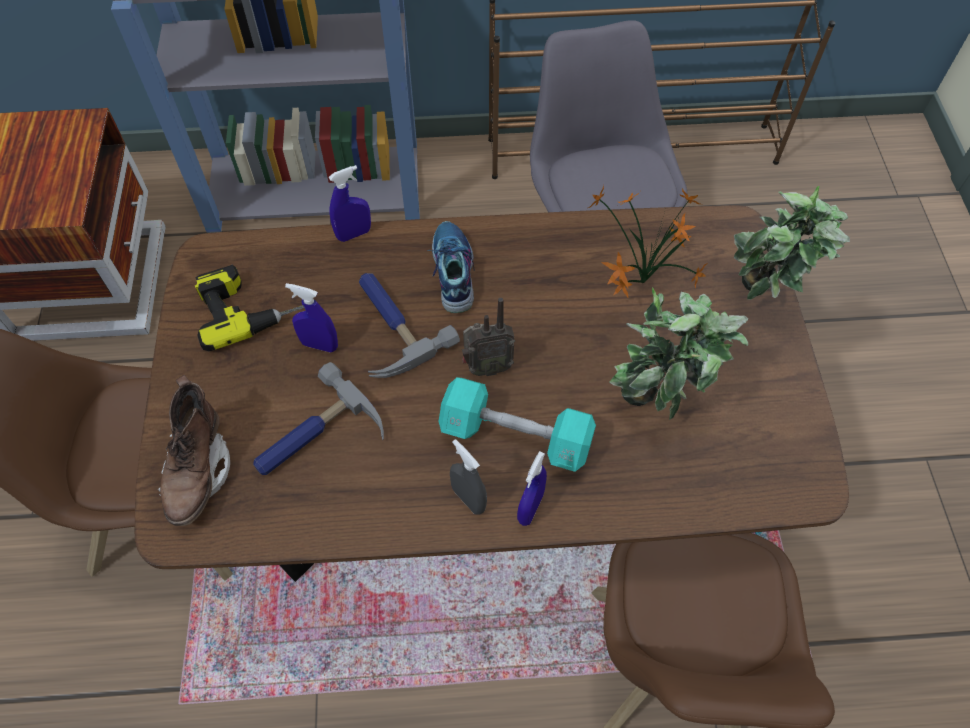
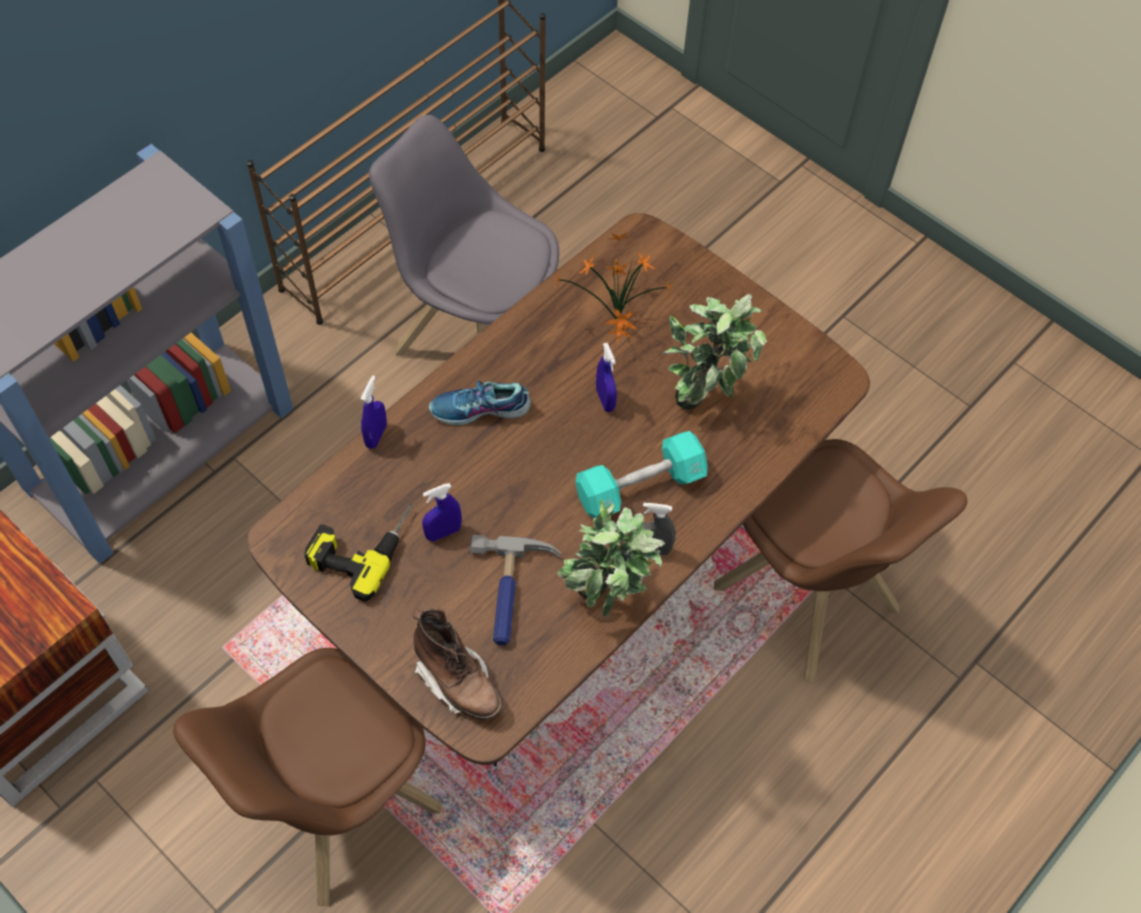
camera: 45 degrees left, 0 degrees up
hammer [359,273,460,378] -> none
shoe [428,221,474,313] -> shoe turned 45 degrees counterclockwise [429,381,531,425]
radio [462,298,515,376] -> none
blue spray bottle [517,451,547,526] -> blue spray bottle moved to [596,343,617,412]
potted plant [734,185,850,300] -> potted plant moved to [557,499,665,617]

